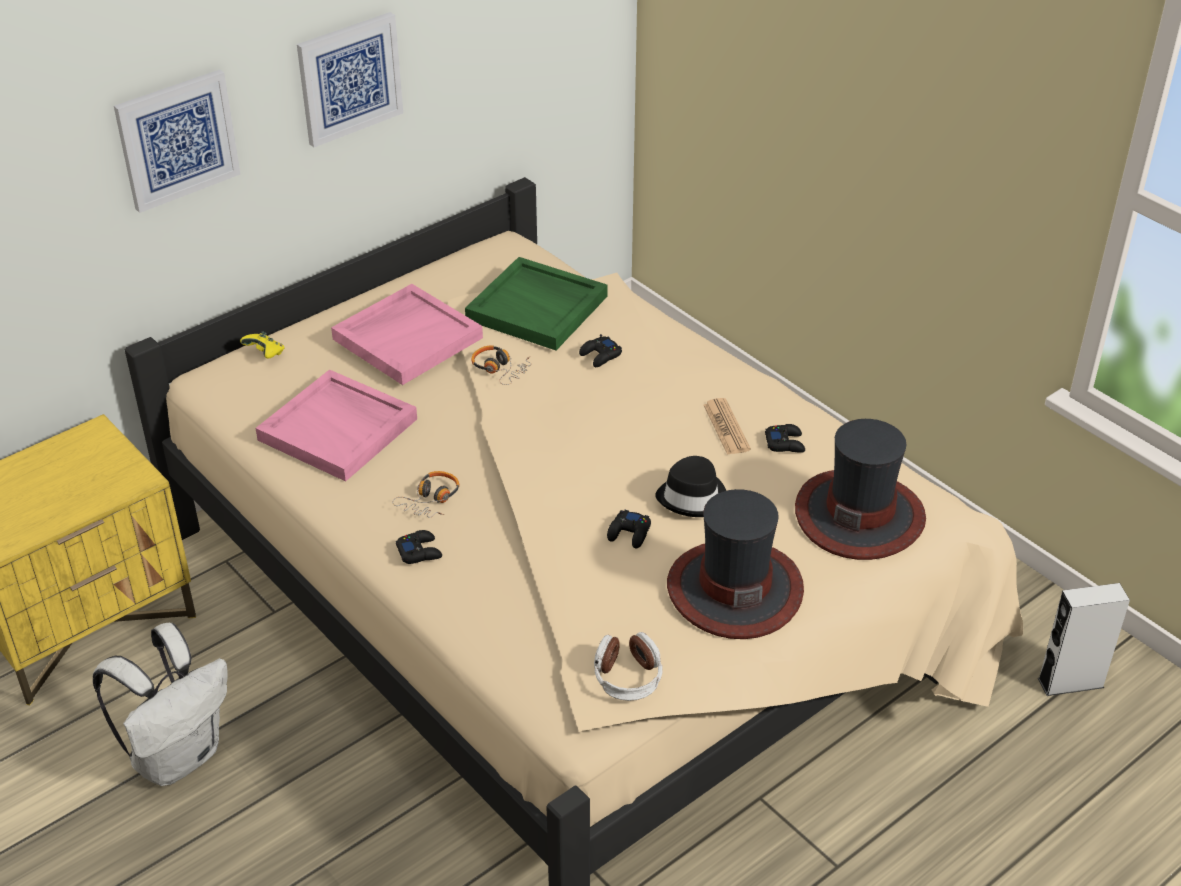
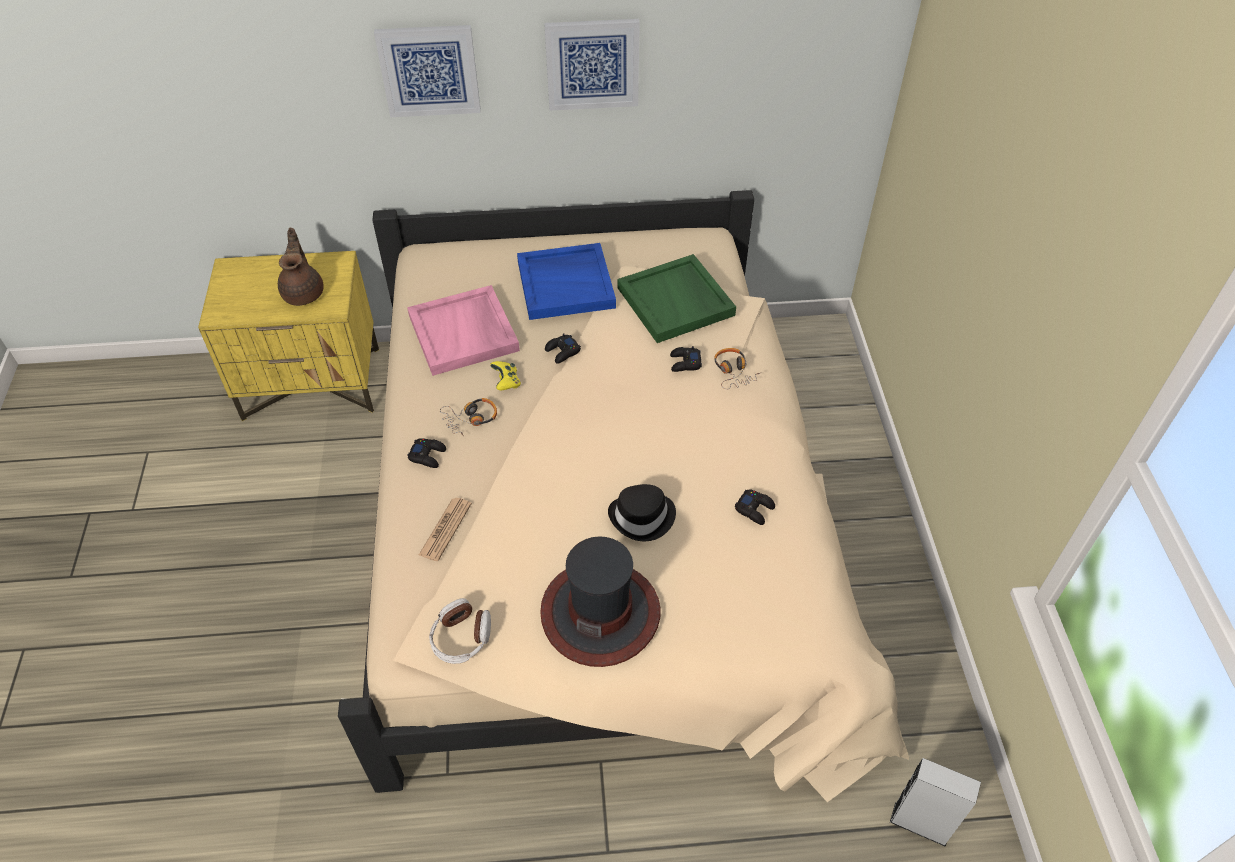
camera: 35 degrees right, 10 degrees up
white backpack [93,623,228,786] -> none
yellow game controller [240,331,285,359] -> yellow game controller moved to [490,361,521,390]
pink tray [331,284,483,385] -> blue tray [517,243,616,320]
headphones [471,345,532,385] -> headphones moved to [714,348,760,389]
black game controller [607,510,651,548] -> black game controller moved to [545,333,581,364]
newspaper [704,398,751,455] -> newspaper moved to [419,498,472,561]
hat [795,419,926,560] -> none
none -> brown teapot [278,228,324,306]

